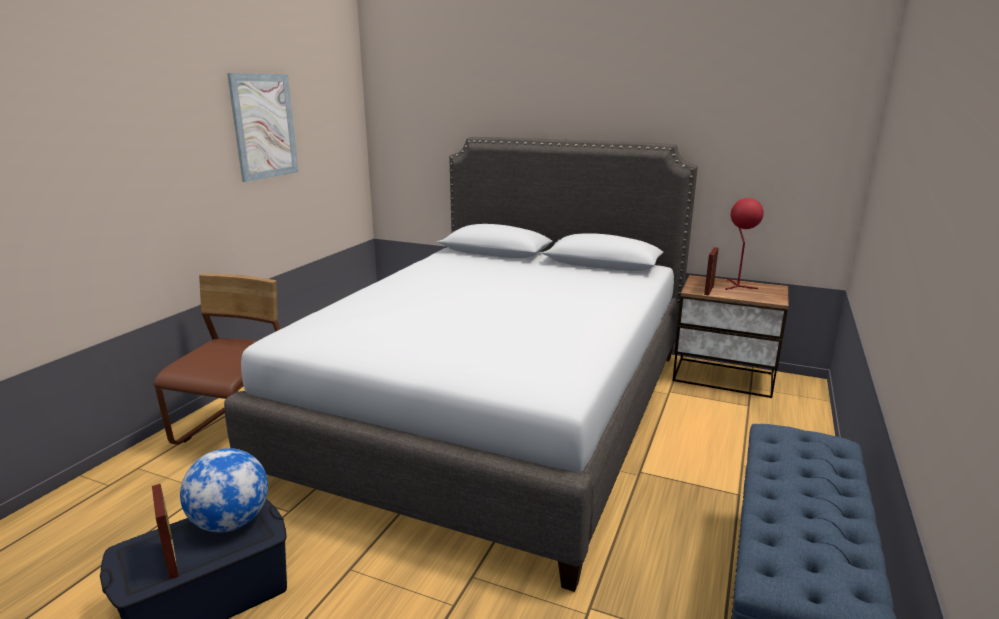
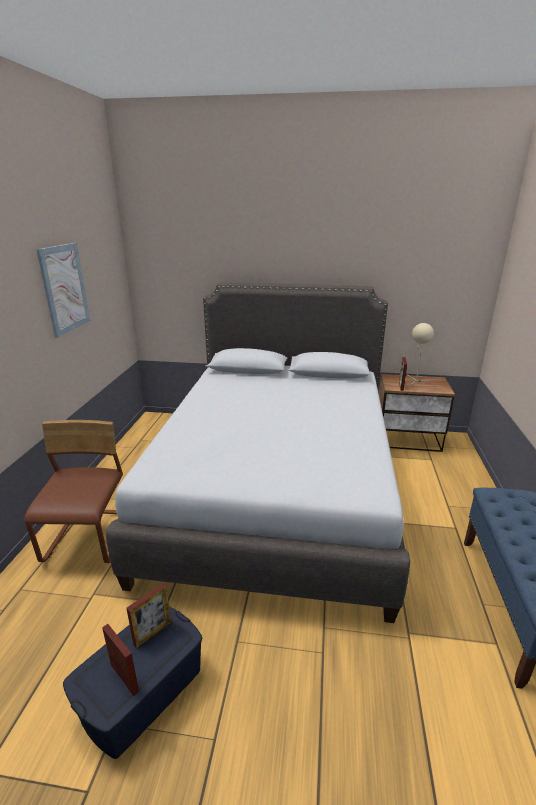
camera: 15 degrees left, 5 degrees up
globe [180,448,268,533] -> picture frame [126,583,171,649]
red table lamp [725,198,764,290] -> beige table lamp [407,323,434,385]

